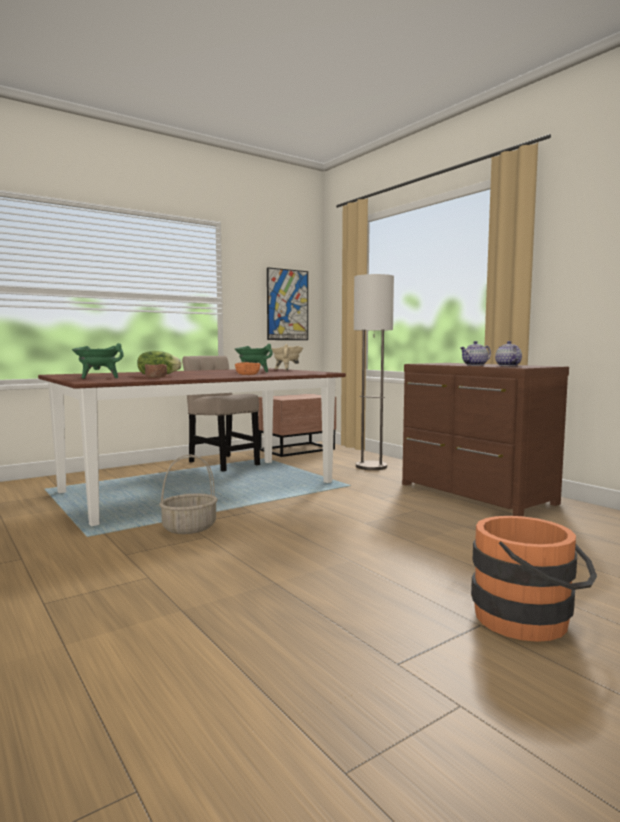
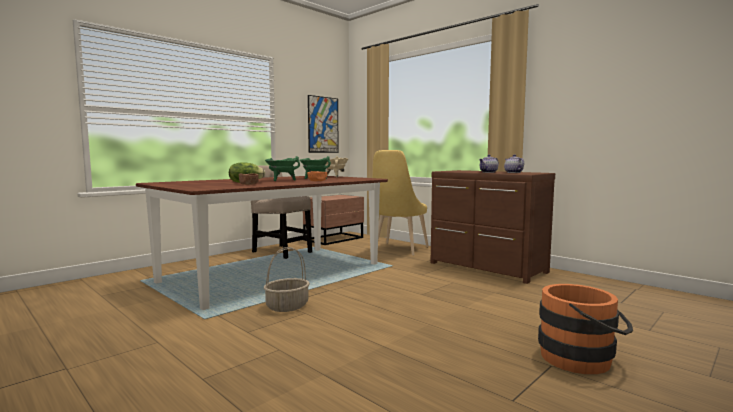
camera: 10 degrees left, 0 degrees up
green cooking pot [72,343,124,379] -> green cooking pot moved to [265,156,300,181]
floor lamp [354,274,394,470] -> yellow chair [373,150,429,256]

